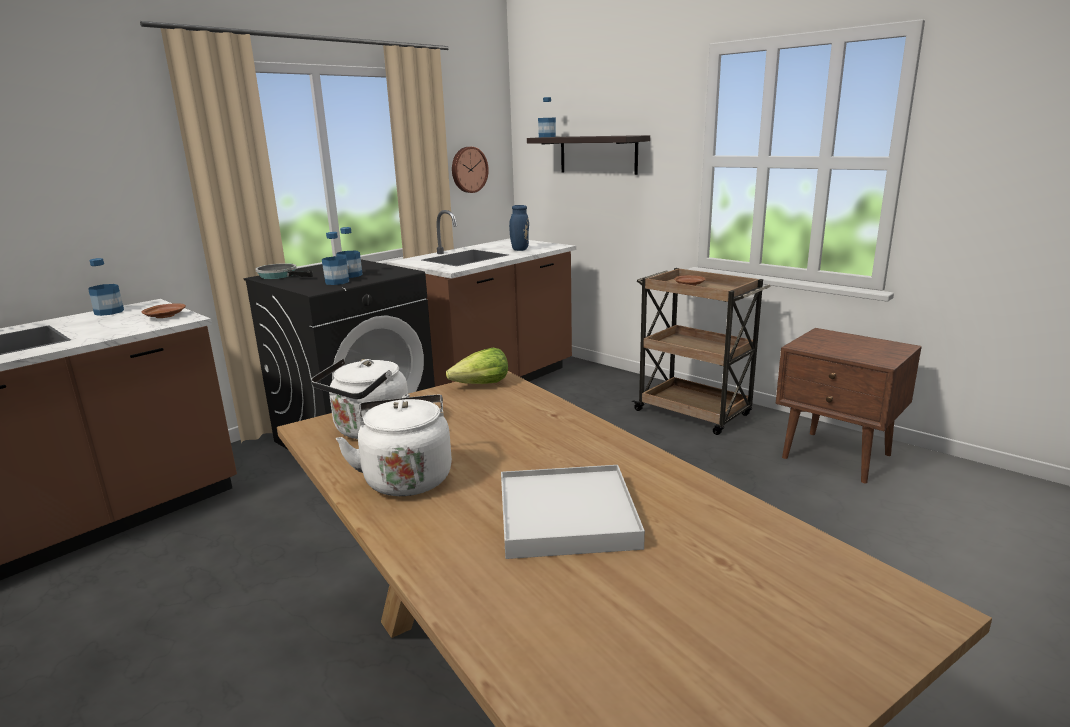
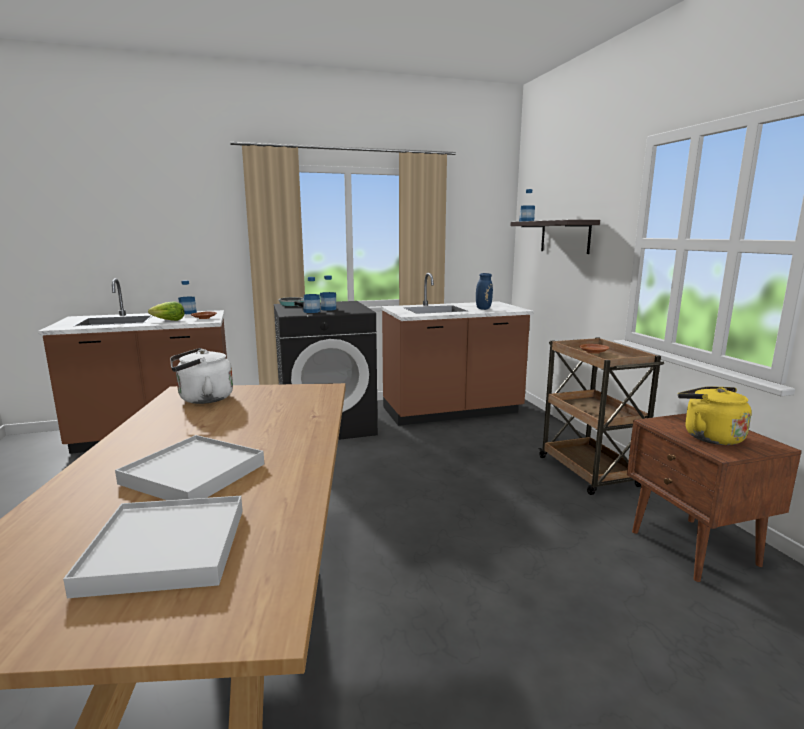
camera: 30 degrees right, 5 degrees down
white kettle [336,395,452,496] -> none
lettuce [446,348,508,384] -> lettuce moved to [148,302,185,321]
wall clock [452,147,489,193] -> none
none -> white tray [63,496,243,598]
none -> yellow kettle [678,386,752,445]

